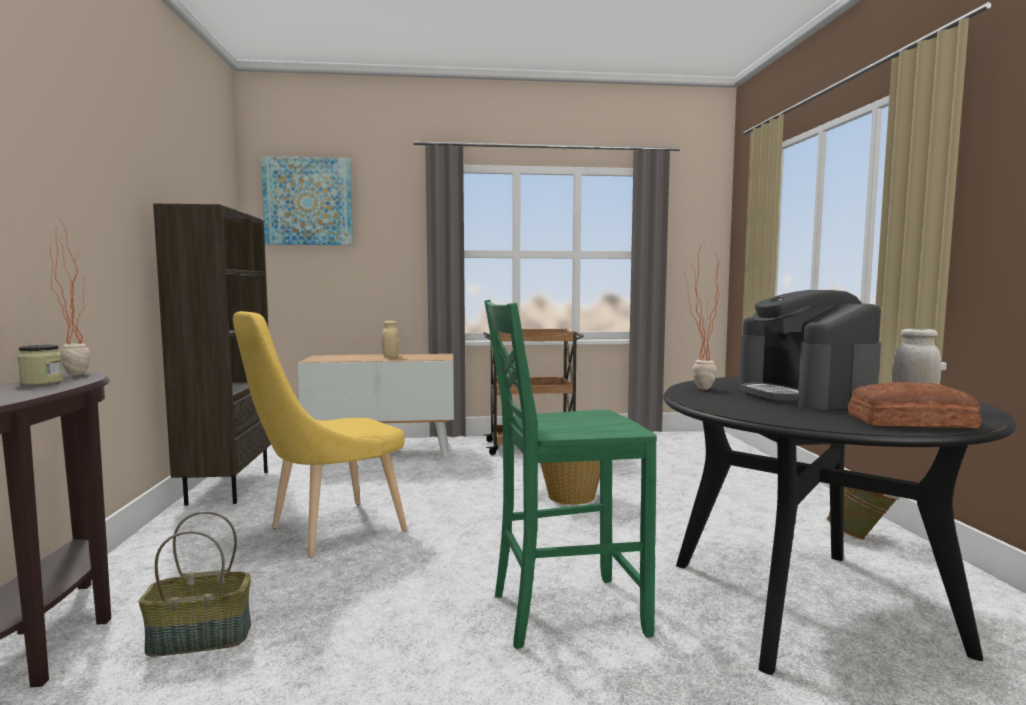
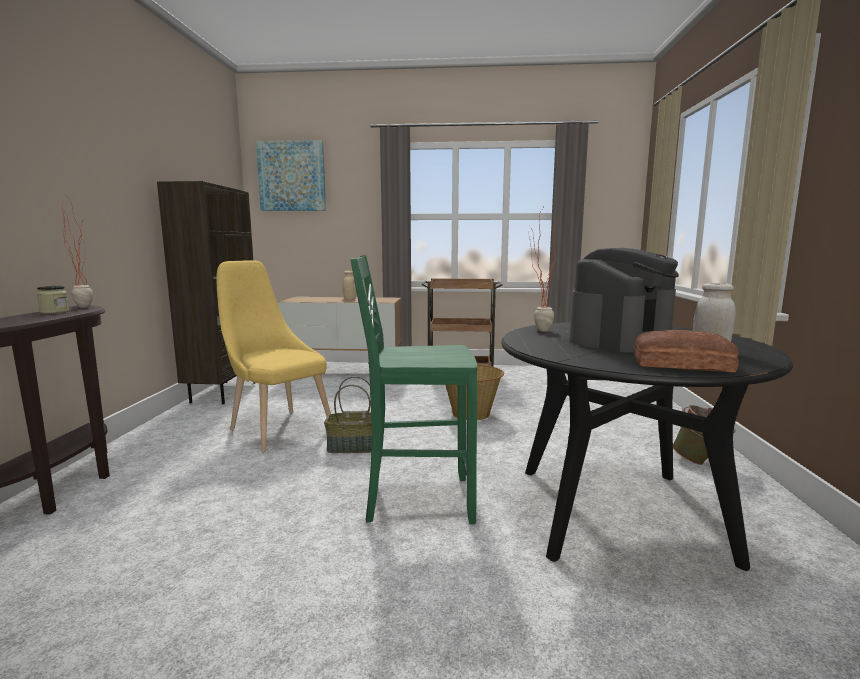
camera: 10 degrees right, 5 degrees up
basket [138,511,251,656] -> basket moved to [324,376,372,453]
yellow chair [233,311,407,558] -> yellow chair turned 75 degrees clockwise [217,260,331,452]
coffee machine [739,290,881,410] -> coffee machine turned 135 degrees counterclockwise [569,248,679,353]

